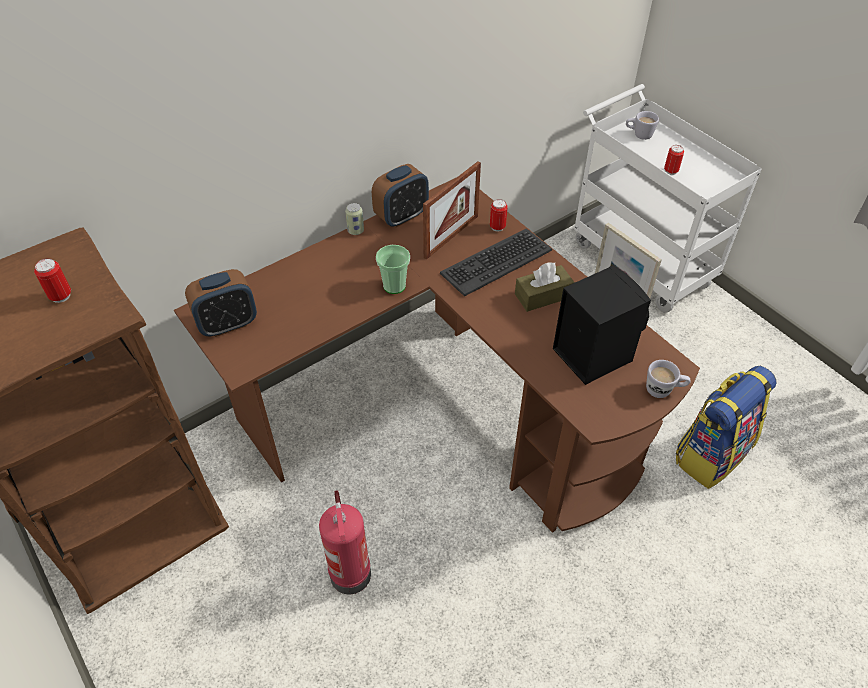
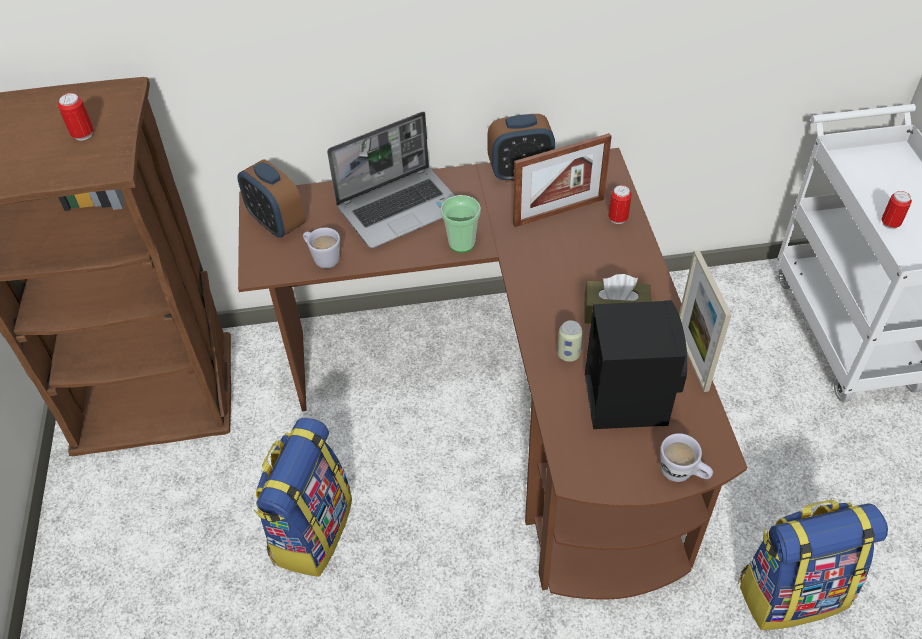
camera: 30 degrees right, 0 degrees up
alarm clock [185,269,257,337] -> alarm clock turned 45 degrees clockwise [237,159,305,238]
fire extinguisher [319,490,371,594] -> backpack [254,418,352,577]
can [345,203,364,235] -> can moved to [557,320,583,362]
keyboard [440,228,552,296] -> none
white mug [626,111,659,140] -> white mug moved to [303,228,340,268]
none -> laptop [327,112,455,249]

